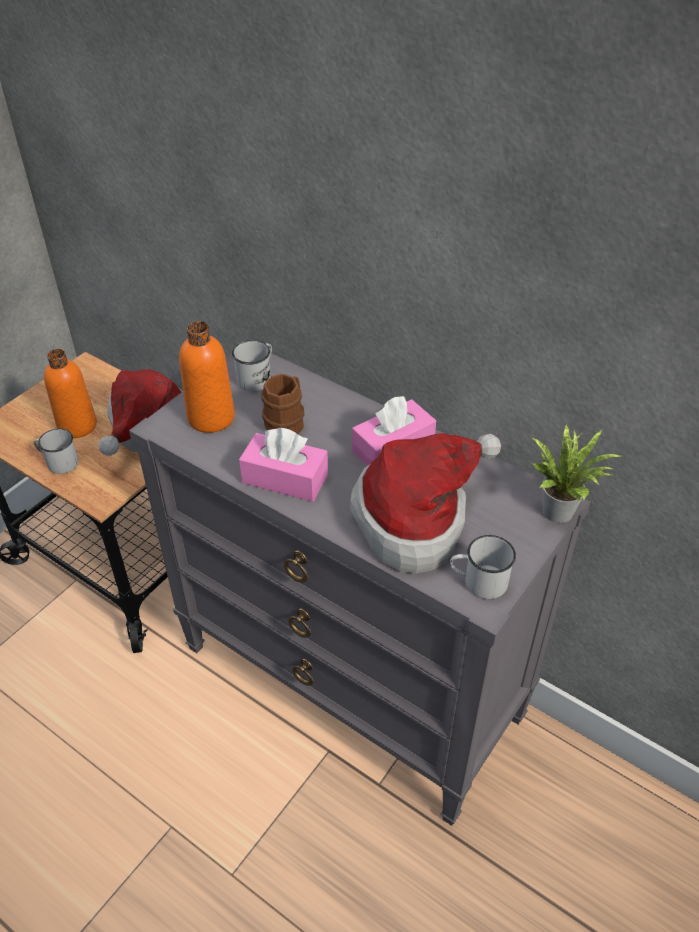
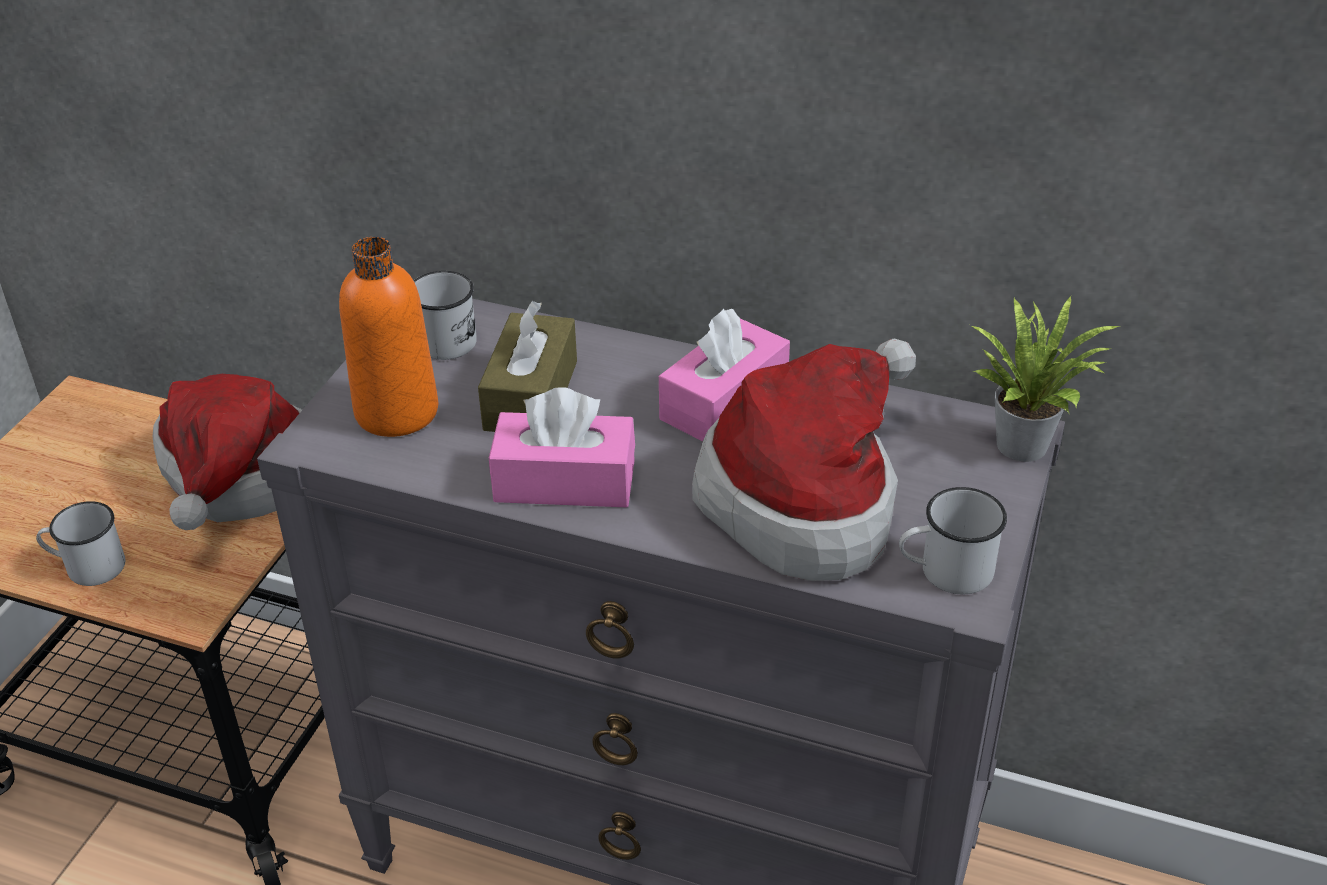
camera: 15 degrees left, 5 degrees down
orange bottle [44,349,97,438] -> none
brown mug [261,374,304,434] -> brown tissue box [478,301,577,432]

